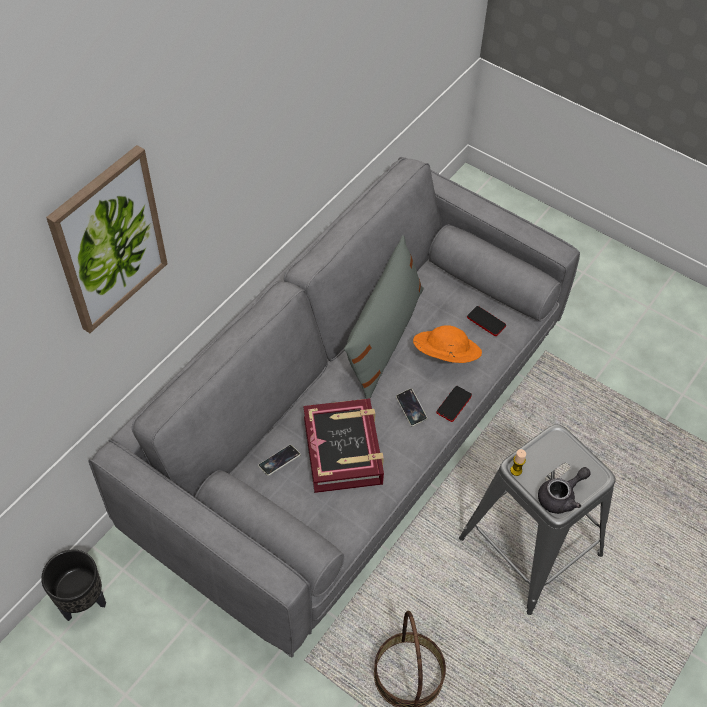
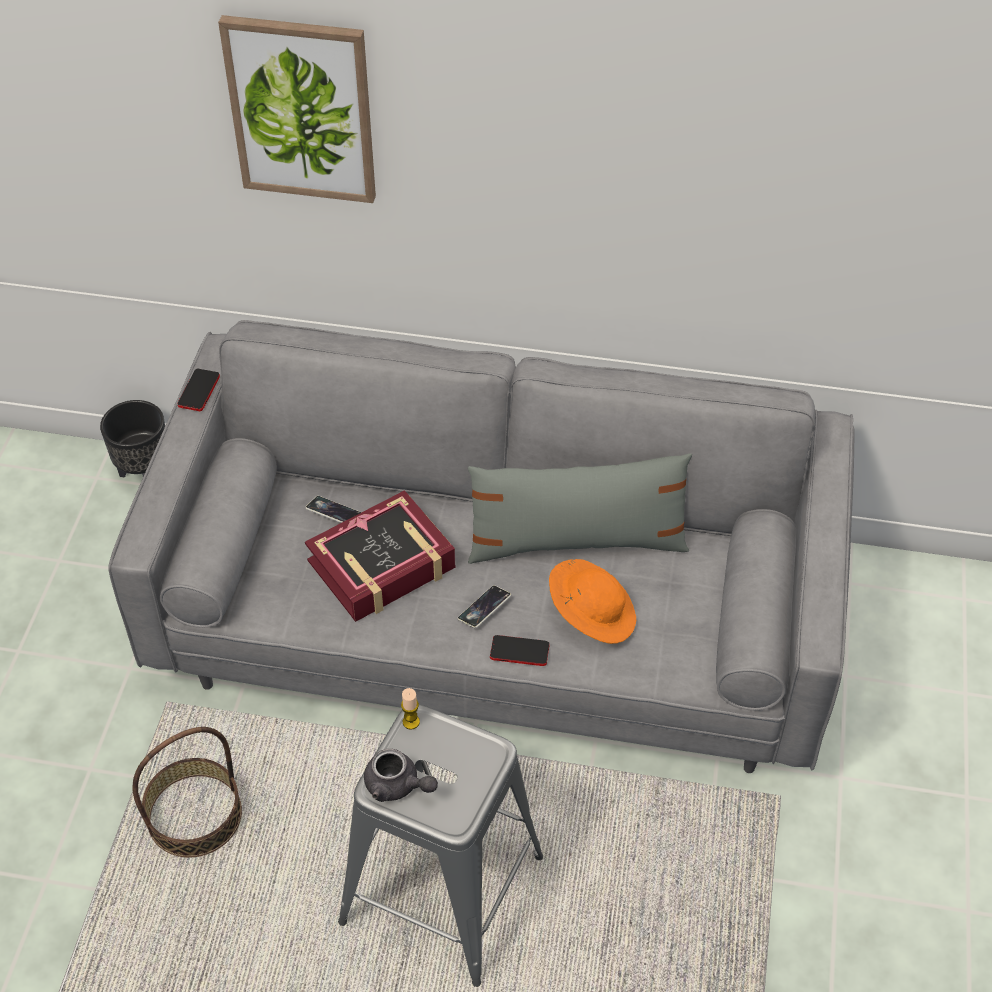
camera: 65 degrees right, 5 degrees down
phone [467,306,506,336] -> phone moved to [178,368,220,411]

